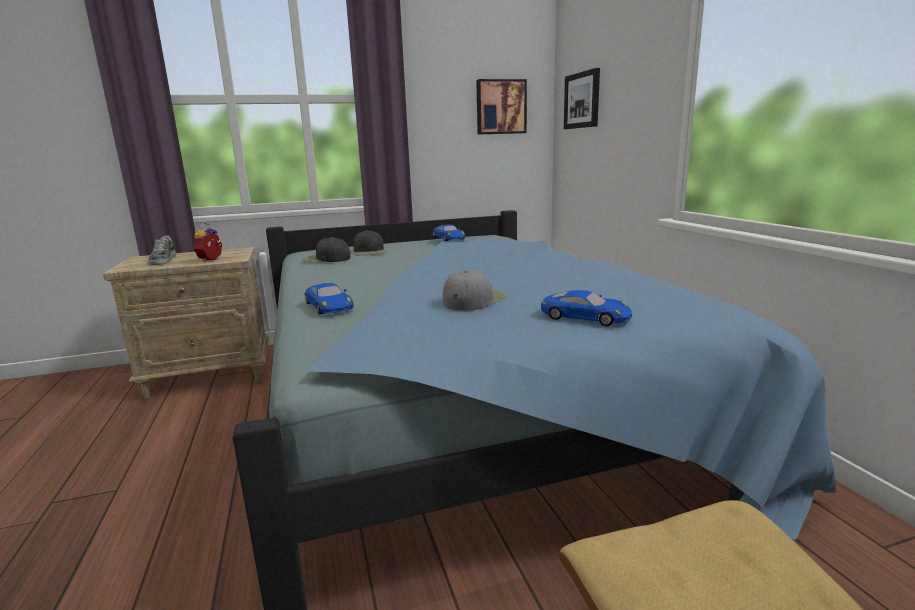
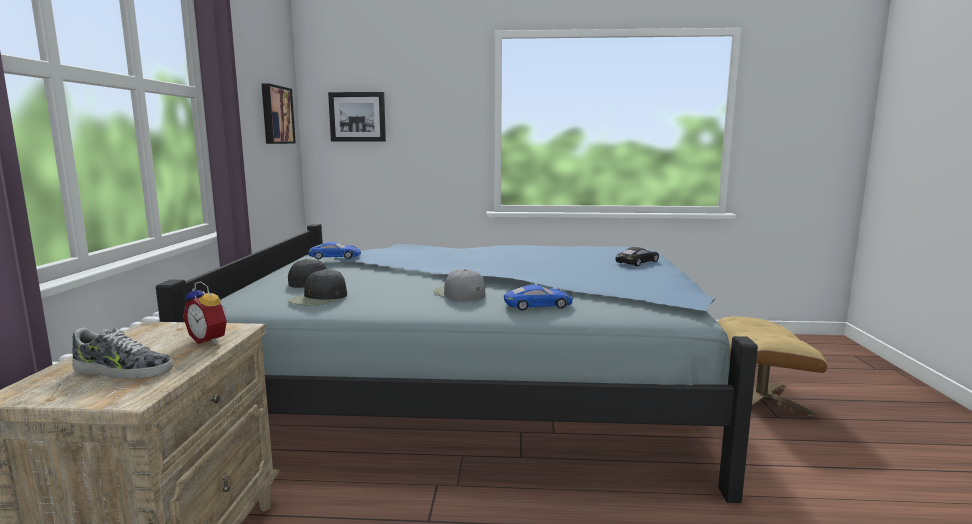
camera: 70 degrees left, 5 degrees down
grey cap [443,270,505,311] -> grey cap moved to [433,269,485,301]
blue toy car [541,290,632,326] -> black toy car [616,247,659,266]

